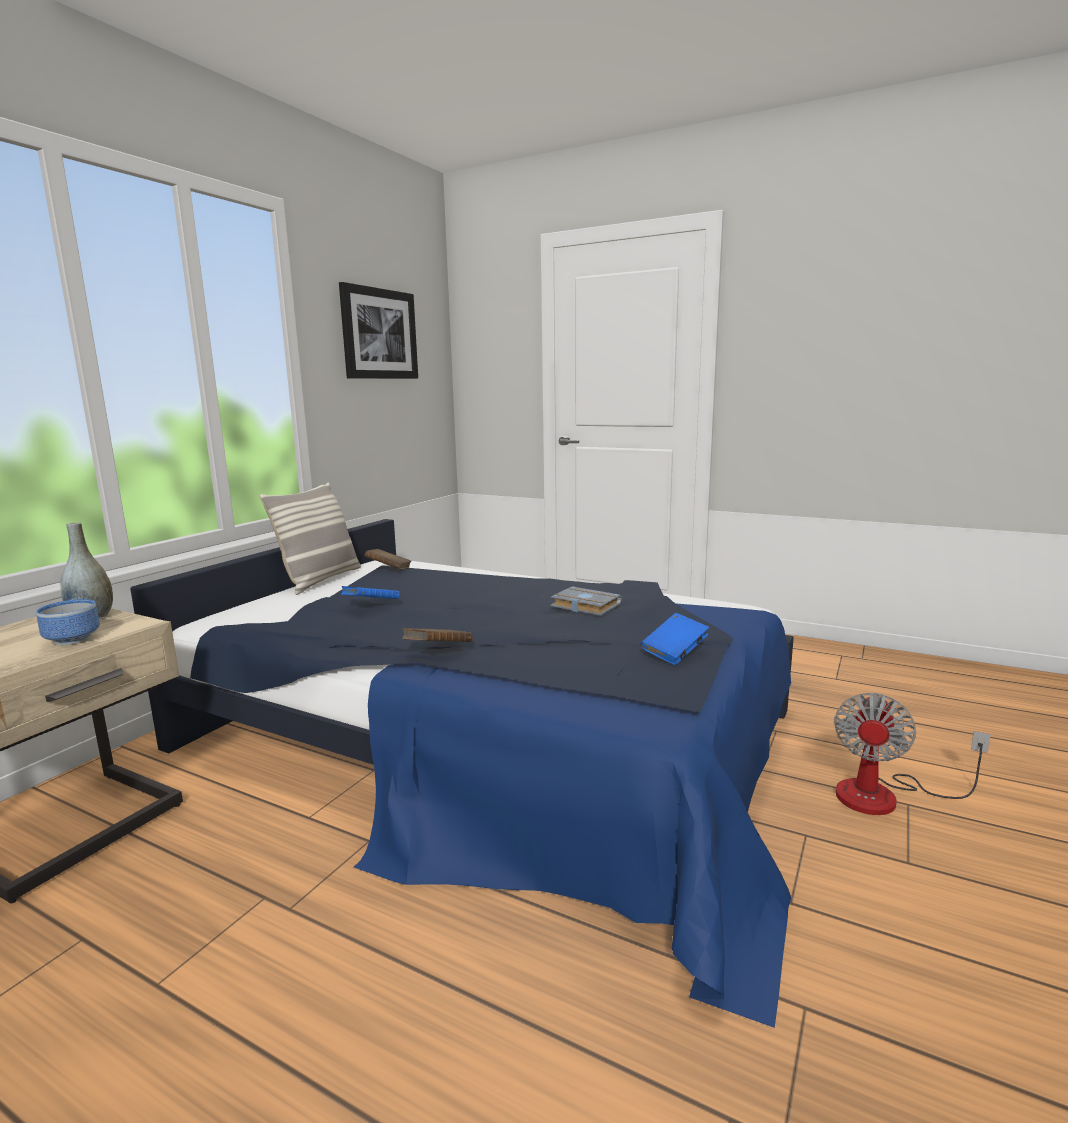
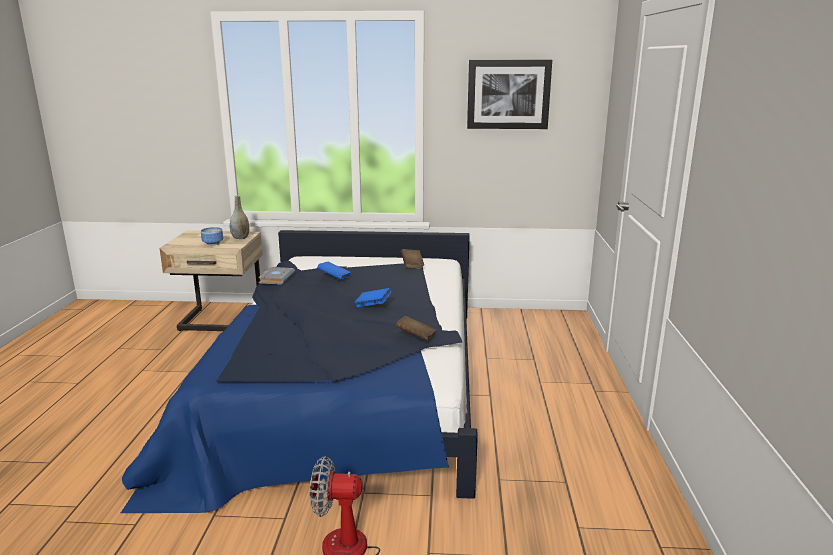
camera: 65 degrees right, 5 degrees up
pillow [260,483,361,595] -> none
brown book [402,628,473,642] -> brown book moved to [396,316,436,341]
grey book [551,586,622,616] -> grey book moved to [258,267,295,285]
blue book [641,613,709,665] -> blue book moved to [354,288,391,307]

